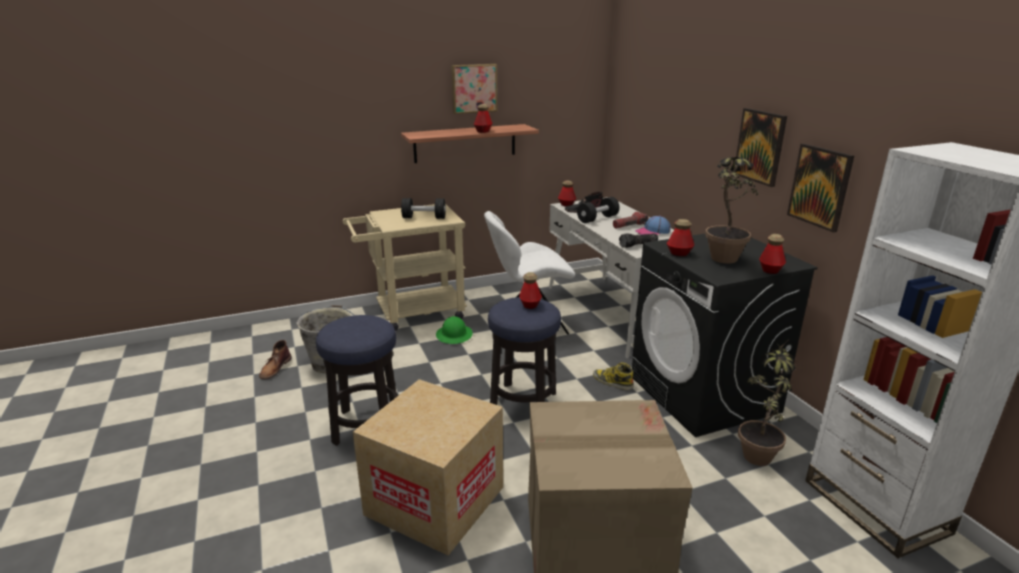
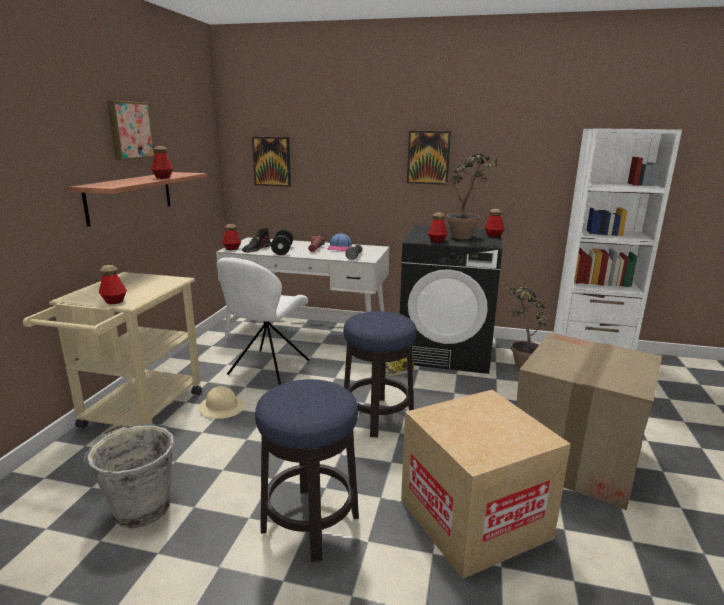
camera: 55 degrees left, 5 degrees down
brown boot [259,340,292,379] -> none
black dumbbell [401,198,446,219] -> none
green hard hat [436,316,473,344] -> beige hard hat [199,386,245,418]
bottle [519,272,542,309] -> bottle moved to [99,265,127,304]
picture [787,144,854,232] -> picture moved to [252,137,291,187]

